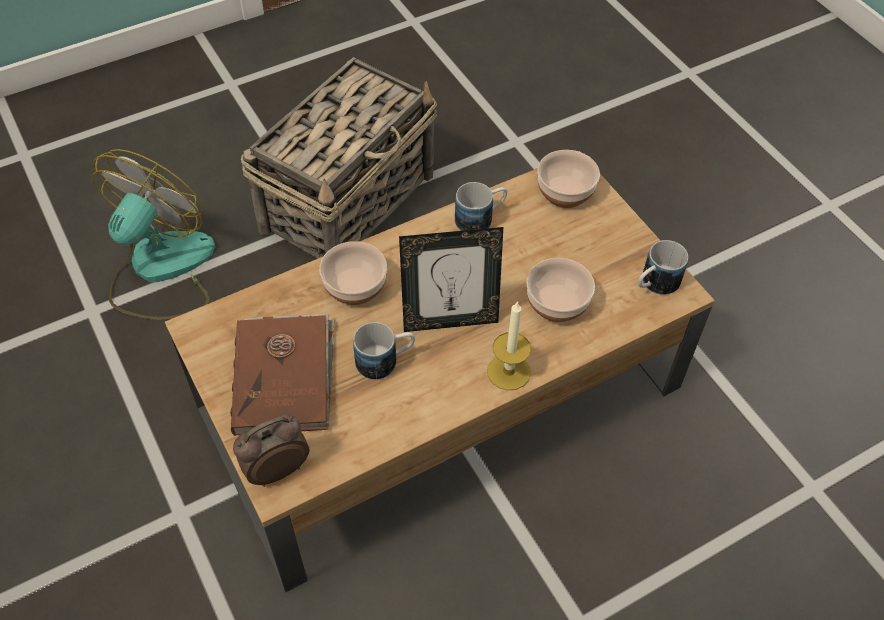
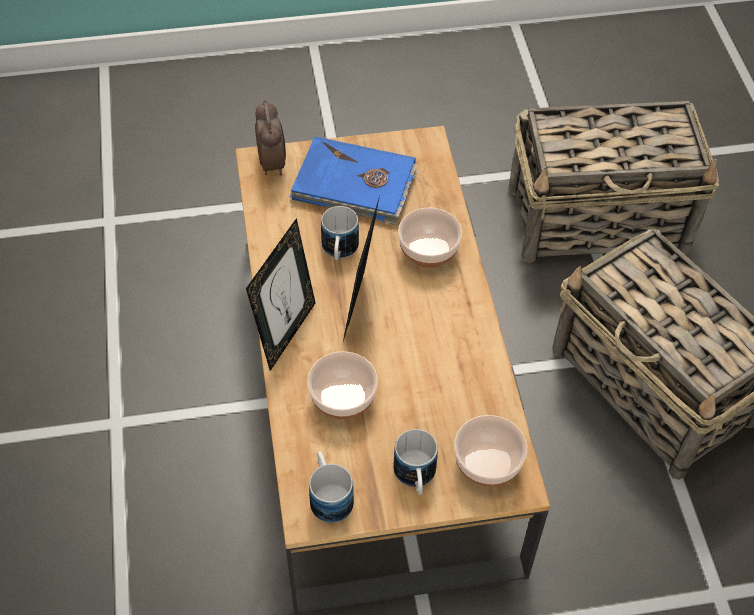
camera: 110 degrees right, 0 degrees up
fan [92,149,215,320] -> basket [508,101,719,263]
brown book [231,313,334,436] -> blue book [289,136,417,225]
mug [455,182,507,231] -> mug moved to [393,429,438,495]
candle [487,301,531,390] -> picture frame [246,218,315,371]

